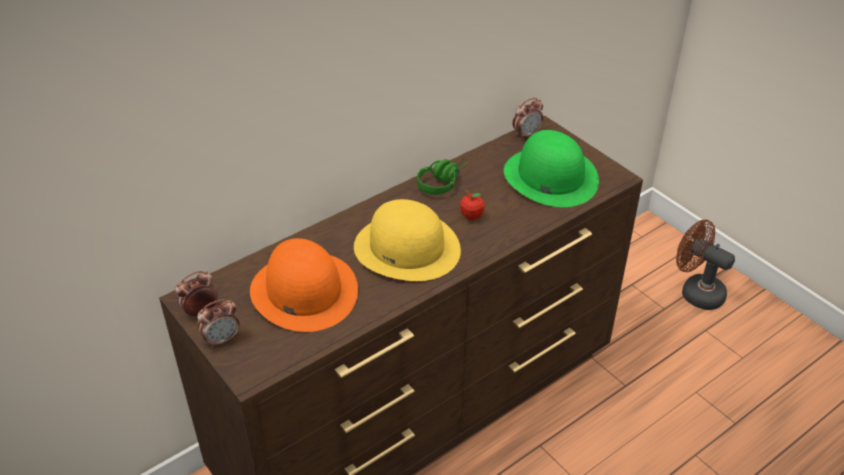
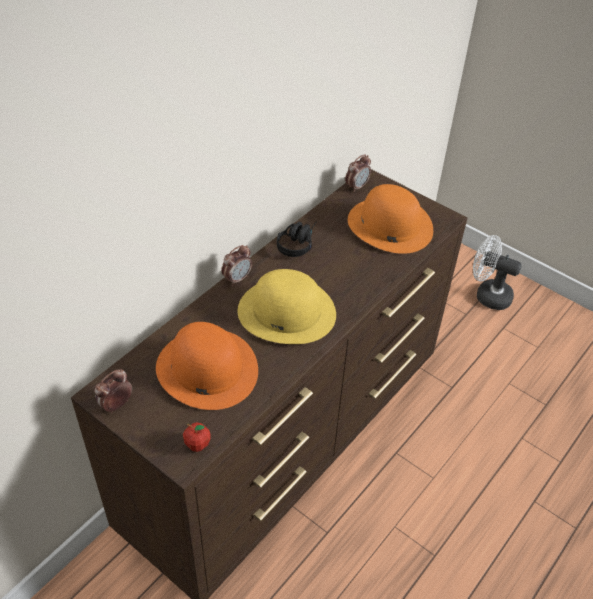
camera: 15 degrees left, 5 degrees up
alarm clock [197,299,240,348] -> alarm clock moved to [221,245,252,286]
green headphones [417,159,468,195] -> black headphones [277,221,317,257]
apple [460,190,485,220] -> apple moved to [183,422,211,452]
green hat [504,130,599,207] -> orange hat [348,184,433,254]
brown fan [676,219,735,310] -> white fan [473,235,522,310]

